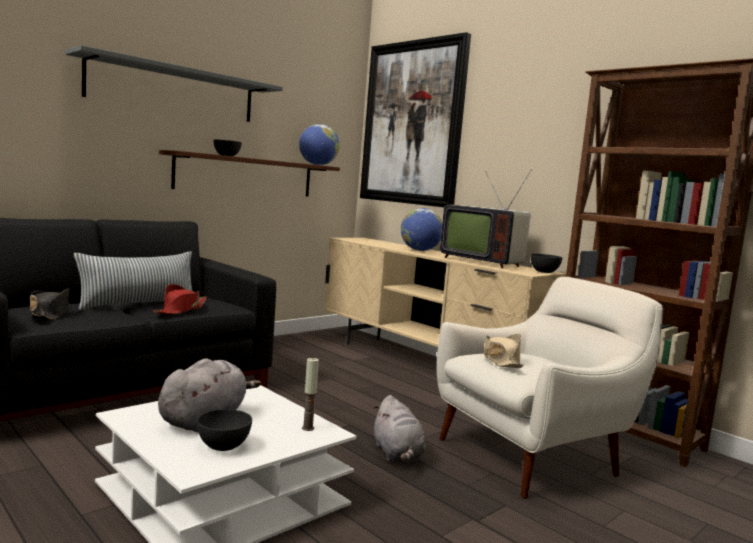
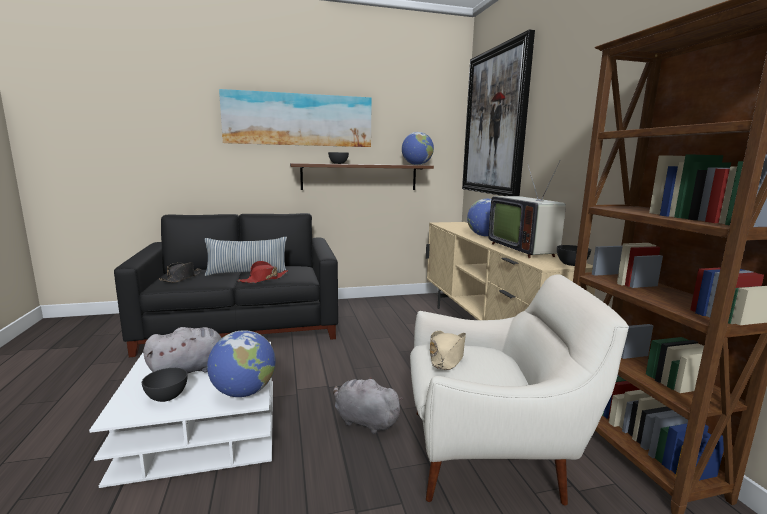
camera: 30 degrees right, 5 degrees up
grey shelf [65,45,283,122] -> picture [219,89,372,147]
candle [302,357,319,431] -> globe [207,330,276,397]
grey plush toy [373,395,426,463] -> grey plush toy turned 105 degrees clockwise [333,377,403,434]

